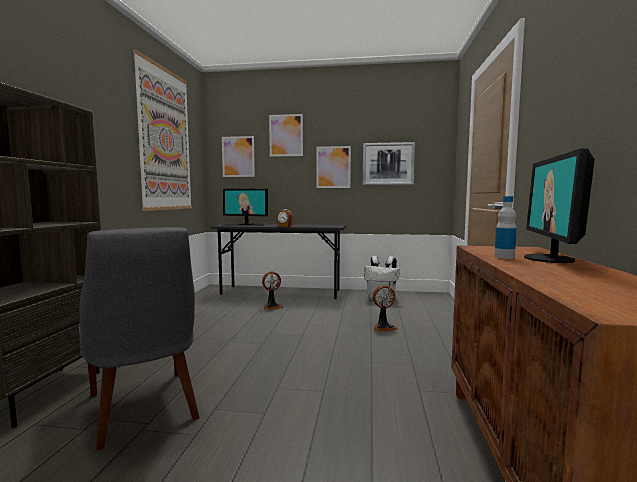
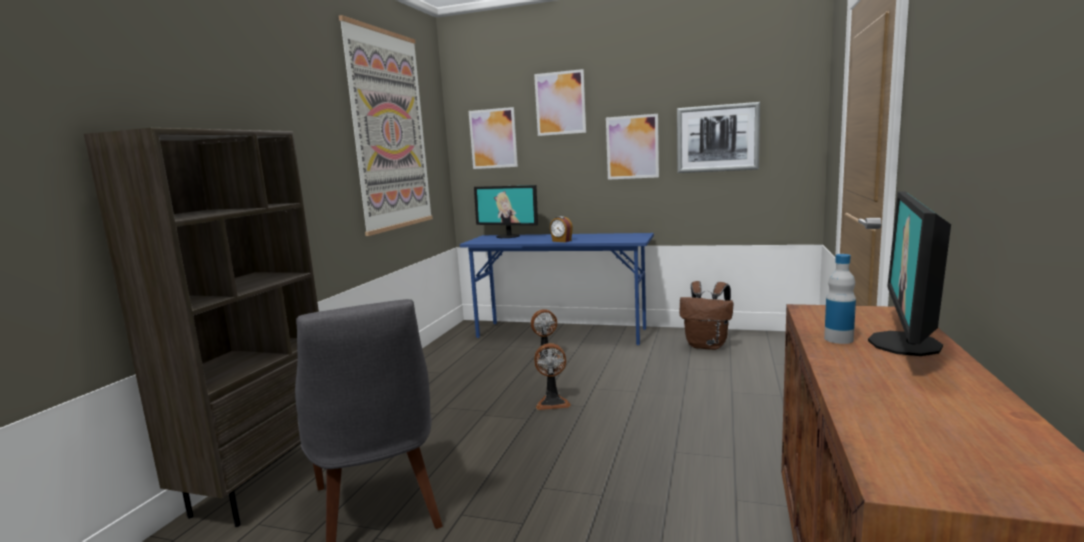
camera: 10 degrees right, 5 degrees up
grey desk [211,223,346,299] -> blue desk [460,233,654,345]
white backpack [364,256,400,302] -> brown backpack [680,281,733,350]
fan [373,285,398,332] -> fan moved to [534,343,571,410]

